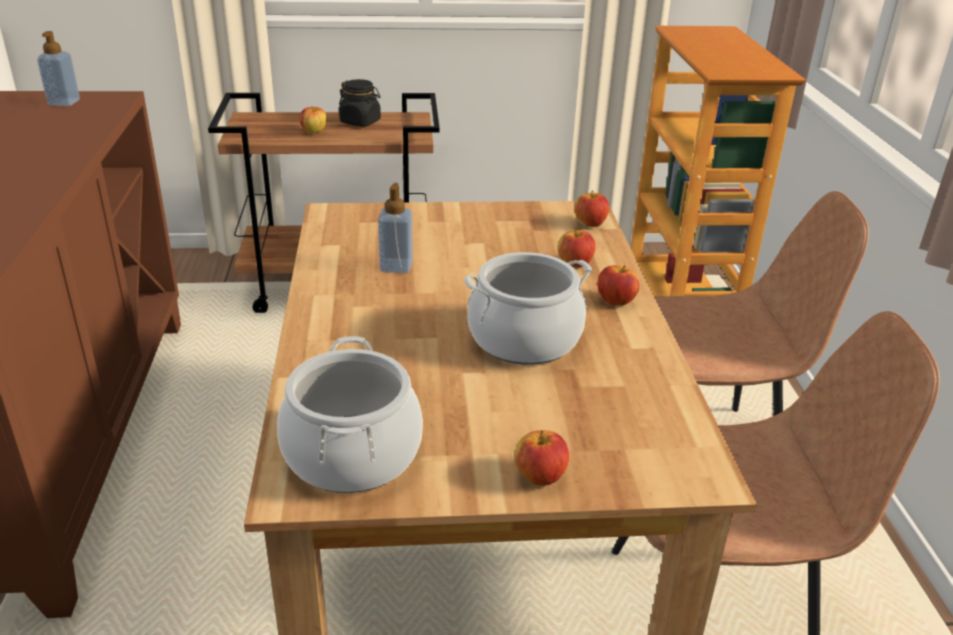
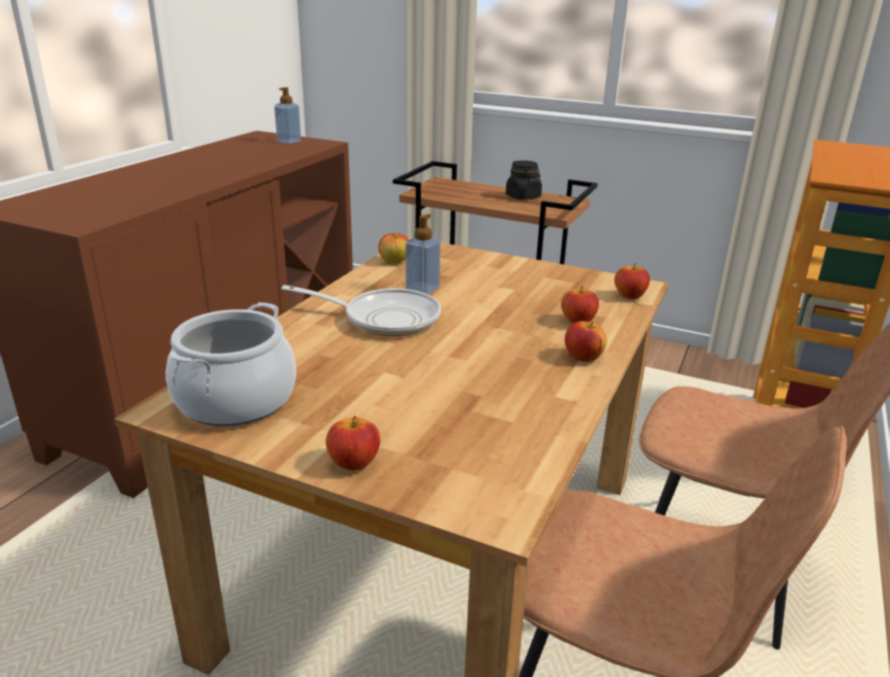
camera: 30 degrees right, 5 degrees down
apple [300,107,327,134] -> apple moved to [378,233,409,263]
cooking pot [464,252,592,365] -> none
none -> frying pan [281,285,441,336]

